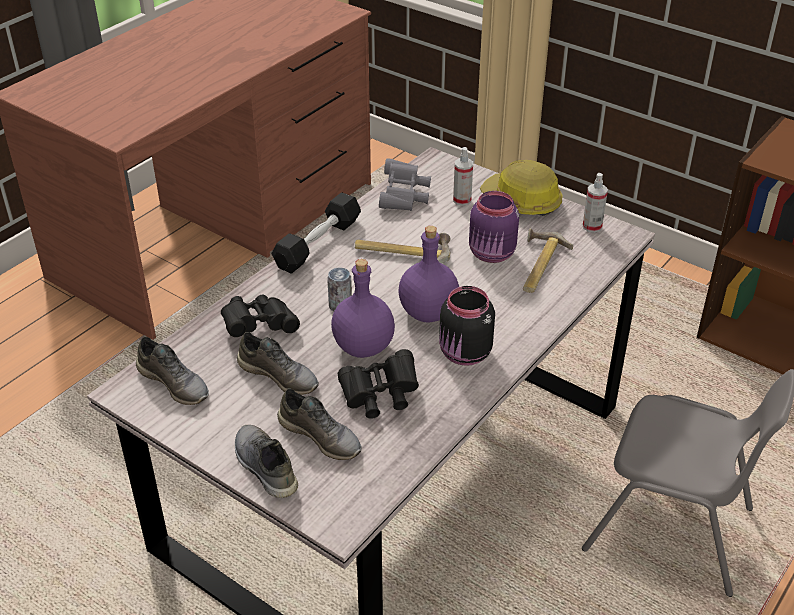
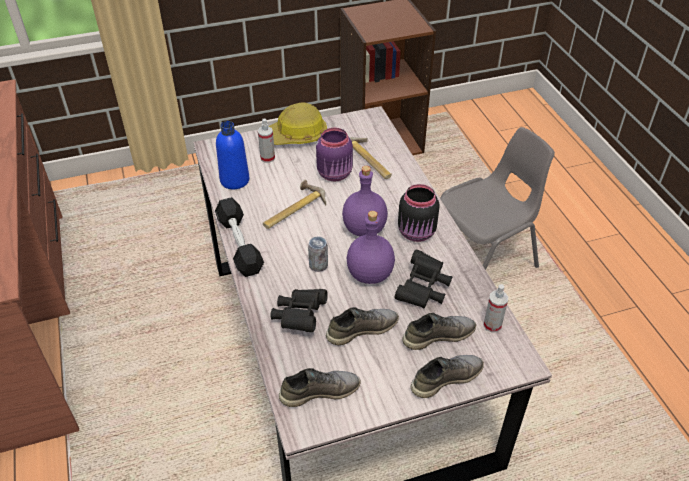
camera: 55 degrees left, 5 degrees up
grey shoe [235,425,298,498] -> grey shoe turned 150 degrees clockwise [411,355,484,398]
grey binoculars [379,158,431,211] -> blue bottle [216,121,249,189]
spray bottle [583,173,608,233] -> spray bottle moved to [483,284,508,333]

